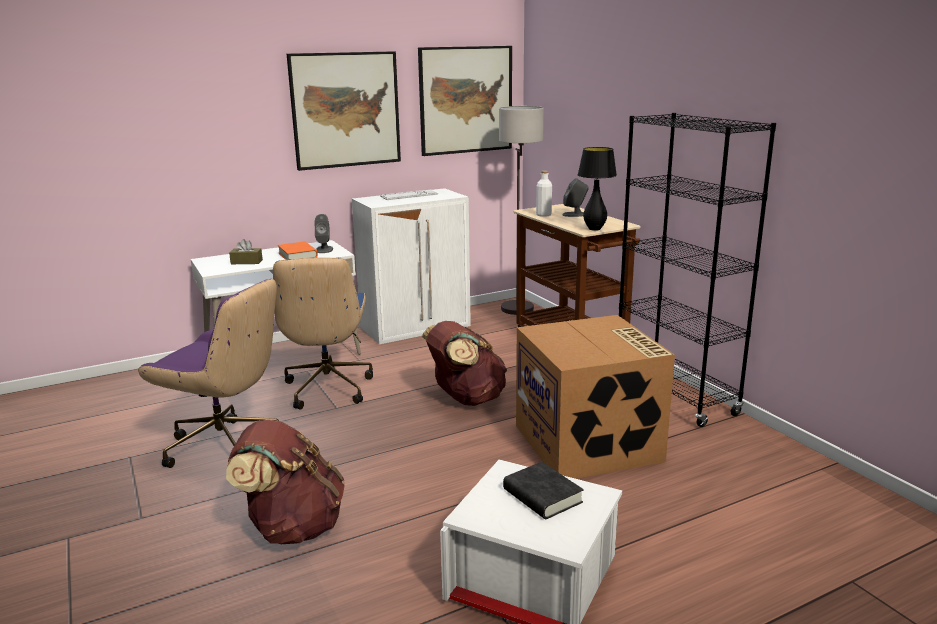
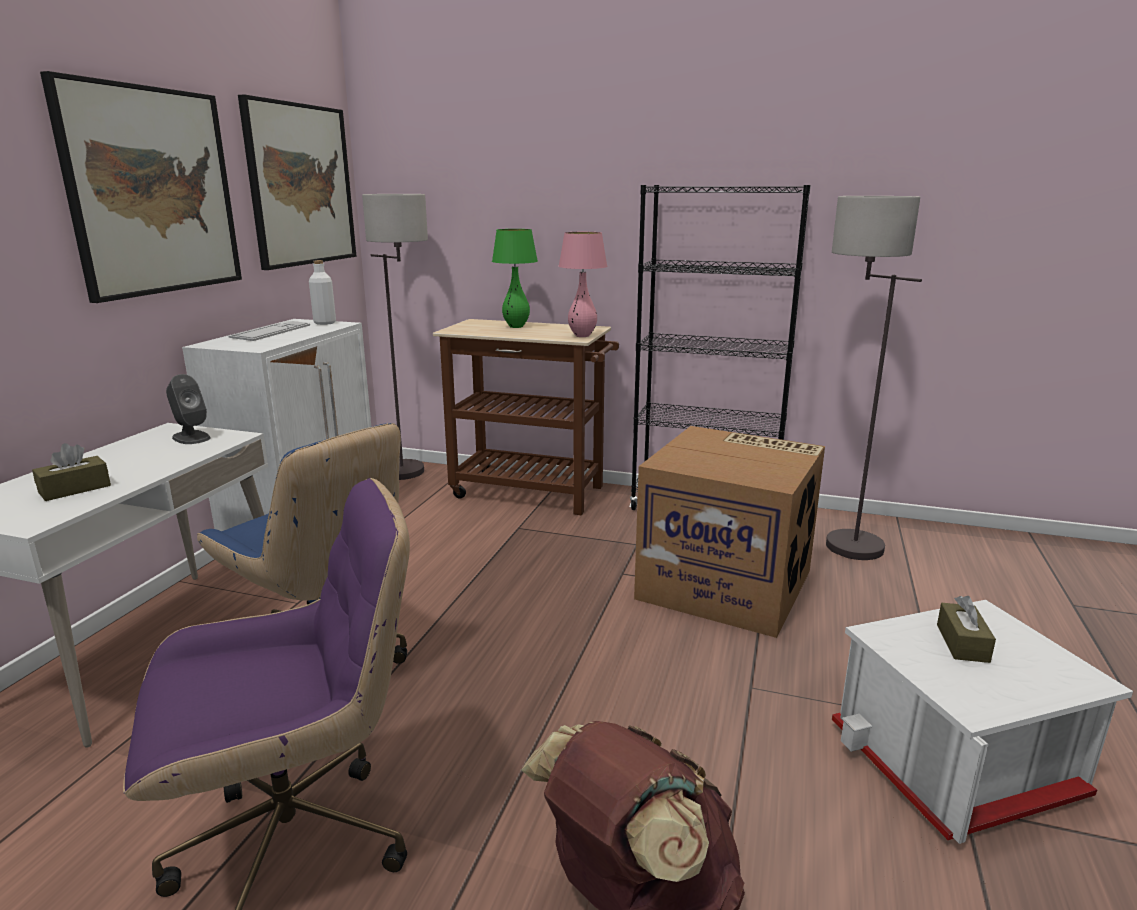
camera: 45 degrees left, 0 degrees up
orange book [278,241,318,260] -> none
brown backpack [422,321,507,406] -> none
black book [503,462,584,519] -> brown tissue box [937,596,996,663]
white bottle [536,171,552,217] -> white bottle moved to [309,260,336,325]
grey speaker [562,178,589,217] -> green table lamp [492,229,538,328]
black table lamp [578,147,617,231] -> pink table lamp [558,232,607,337]
none -> grey floor lamp [826,196,922,560]

